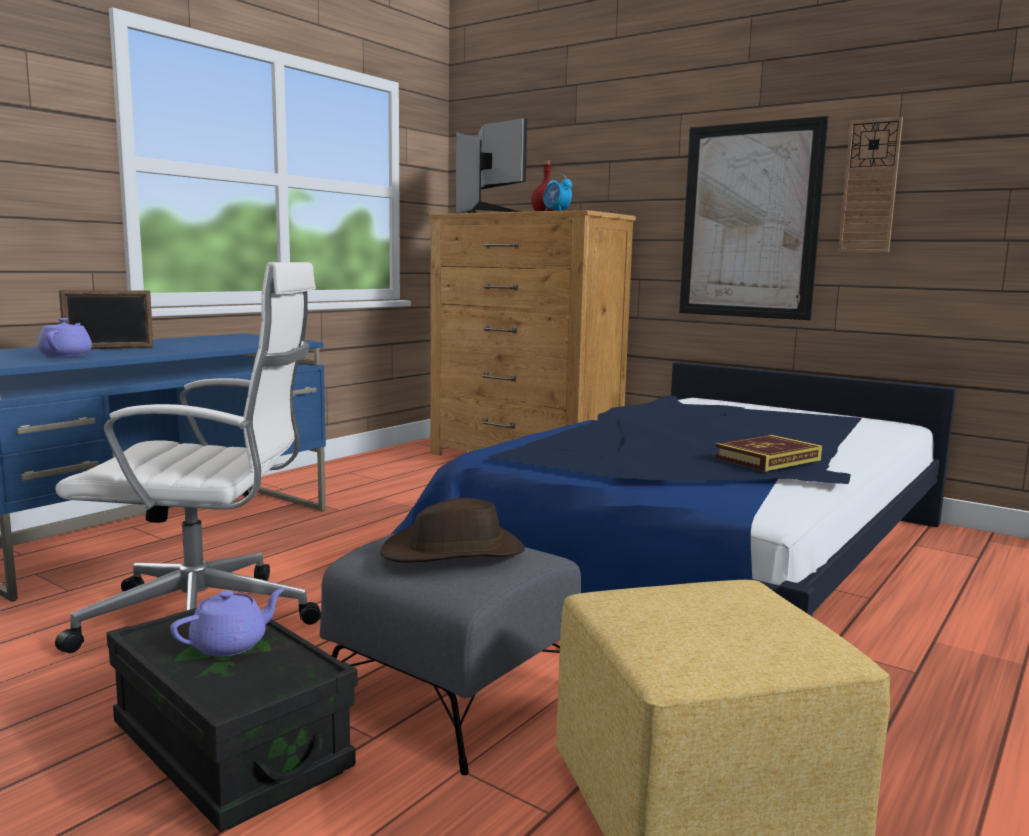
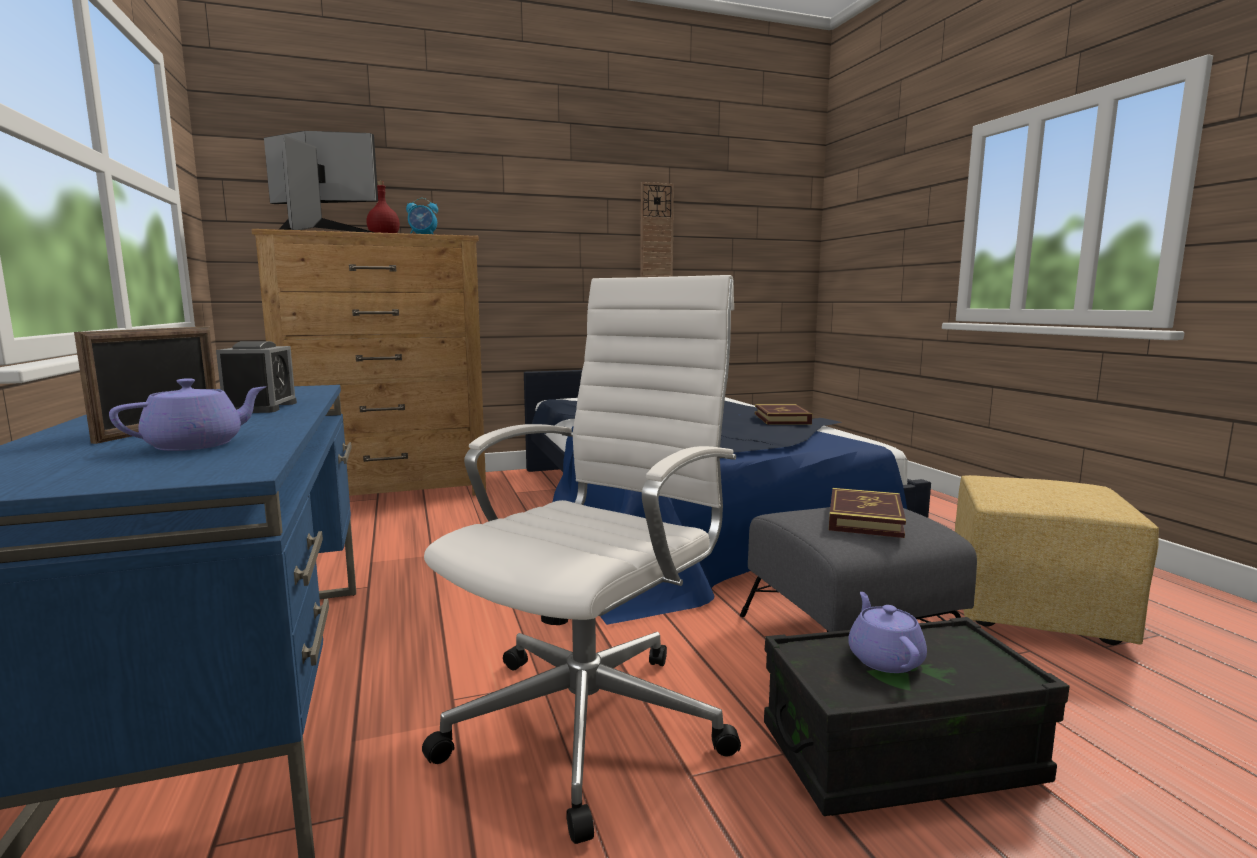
camera: 55 degrees left, 0 degrees up
purple teapot [38,318,92,357] -> purple teapot turned 105 degrees clockwise [109,378,266,451]
brown hat [380,498,525,563] -> book [829,488,906,538]
picture [679,116,829,320] -> none
none -> alarm clock [216,341,297,413]

